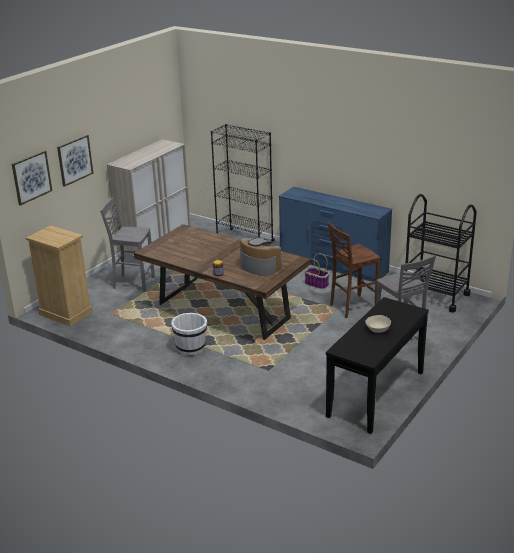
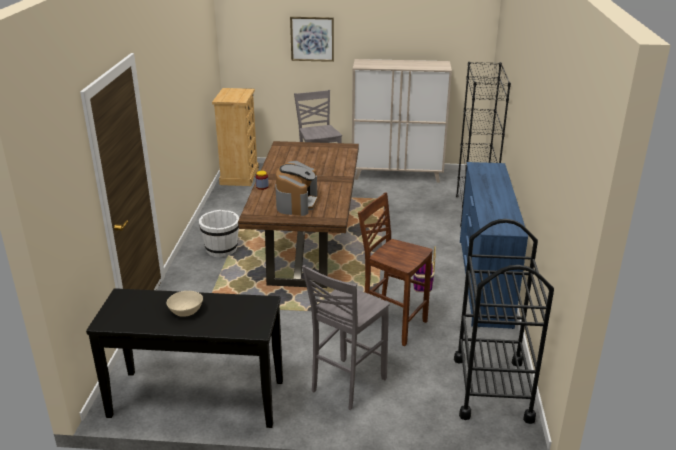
camera: 60 degrees right, 0 degrees up
picture [12,150,52,205] -> none

